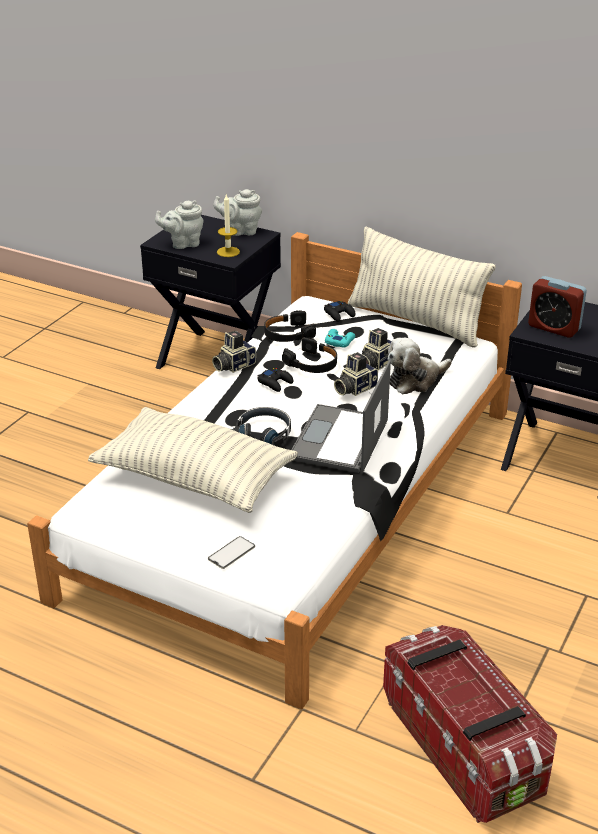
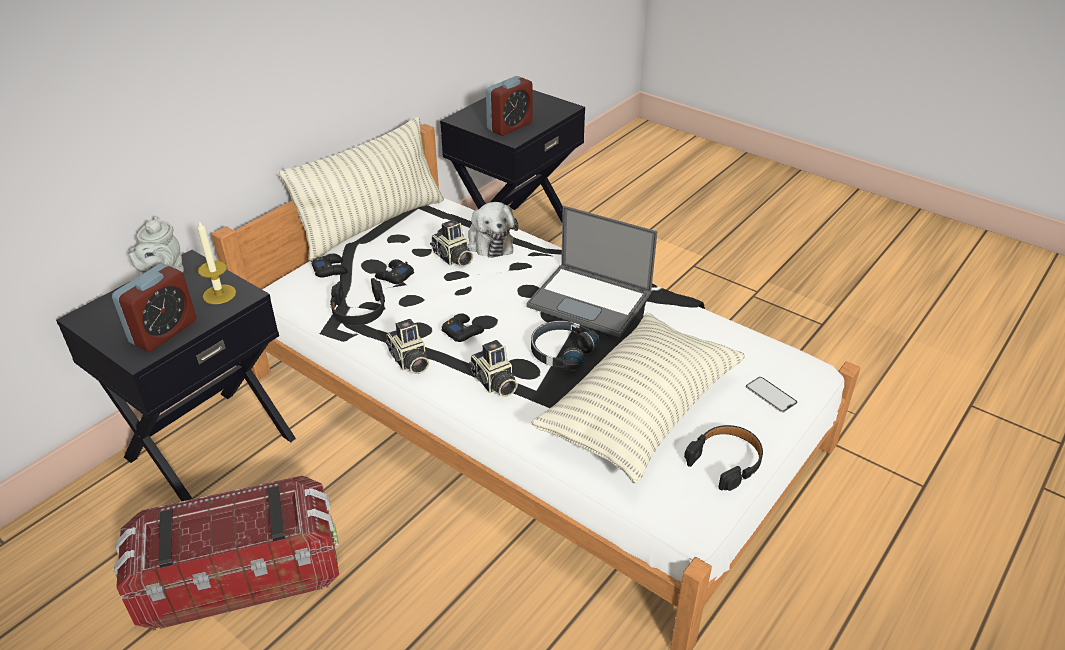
camera: 80 degrees left, 5 degrees up
grey teapot [155,201,204,249] -> alarm clock [112,264,196,352]
black headphones [282,337,337,373] -> black headphones moved to [684,425,763,491]
turquoise game controller [325,329,355,347] -> black game controller [375,259,414,284]
camera [334,353,378,396] -> camera moved to [469,340,518,397]
storage box [383,625,557,823] -> storage box moved to [114,476,339,631]

